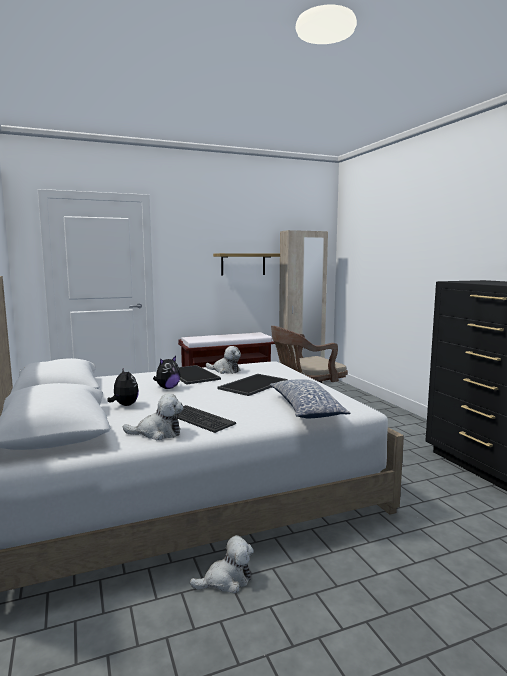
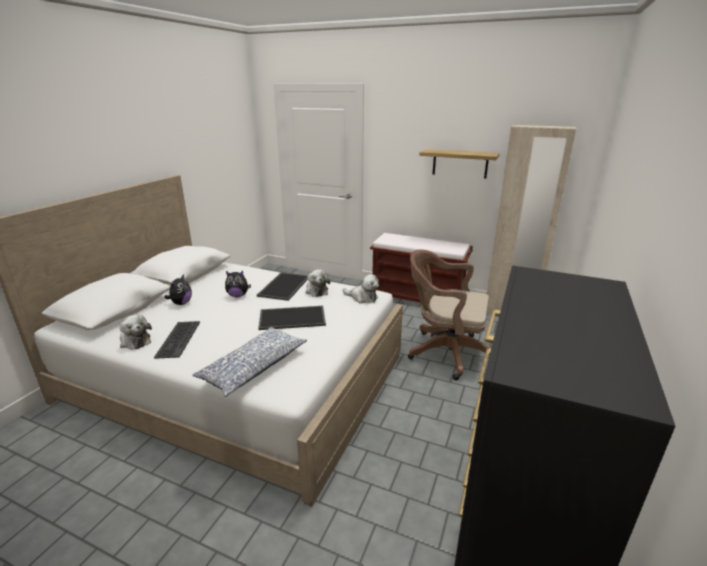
camera: 45 degrees right, 15 degrees up
plush toy [190,535,254,593] -> plush toy moved to [342,274,379,304]

